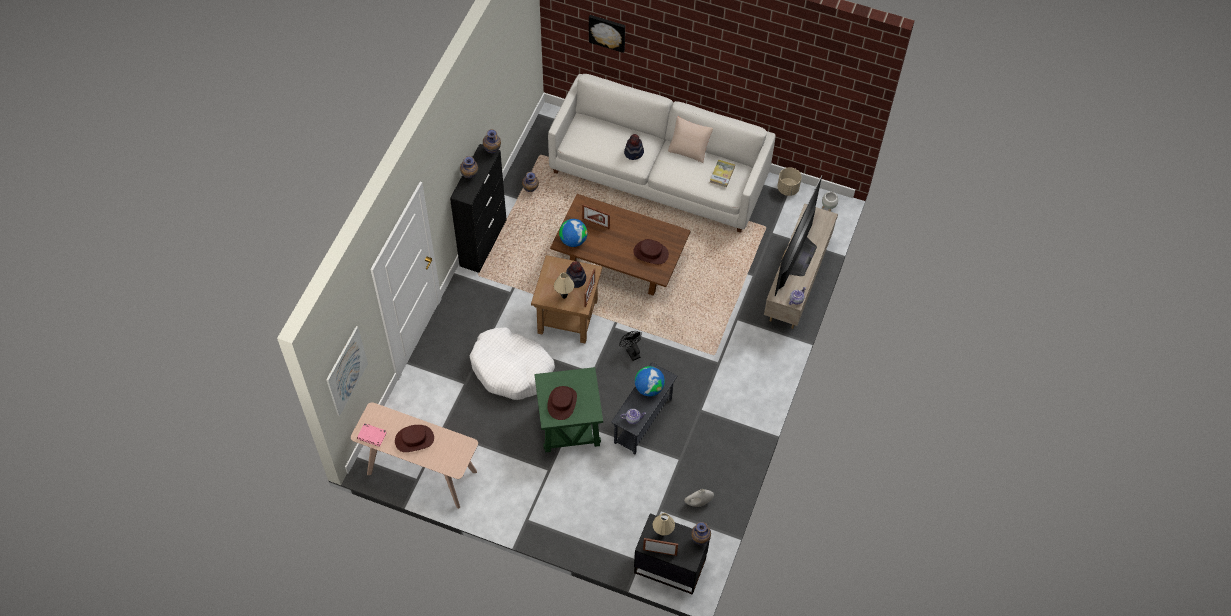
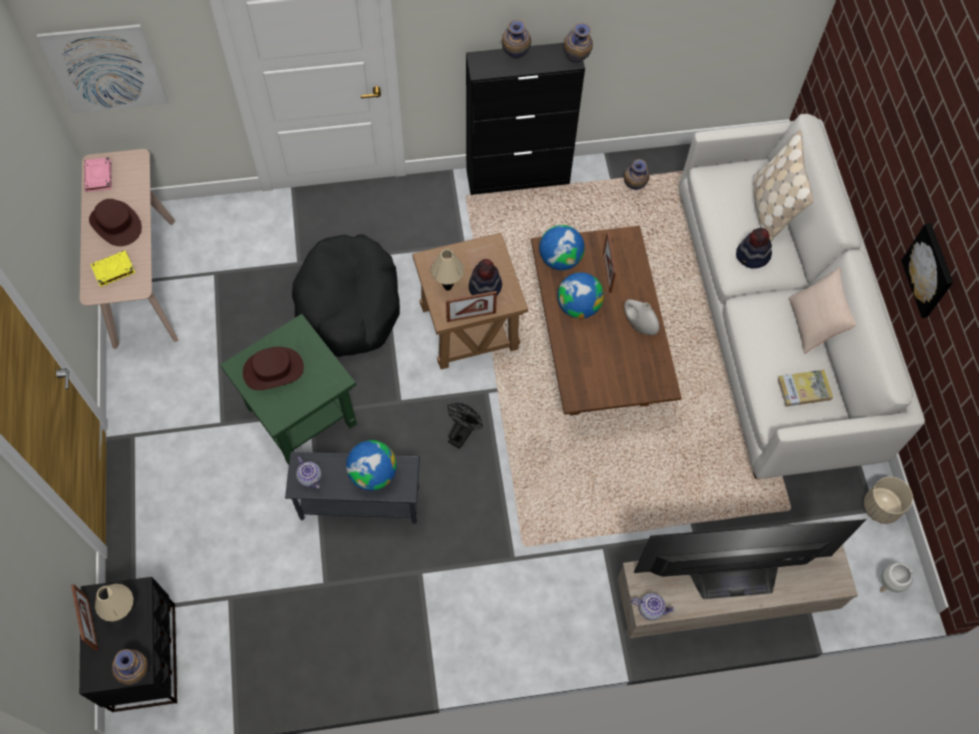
camera: 60 degrees right, 5 degrees up
white dog bed [469,327,555,400] -> black dog bed [292,234,400,357]
picture [589,15,625,53] -> picture moved to [901,223,953,318]
brown hat [633,239,669,264] -> none
white vase [684,489,714,507] -> white vase moved to [624,299,659,335]
none -> yellow book [90,250,135,287]
none -> globe [558,272,604,319]
none -> beige pillow [753,130,814,241]

